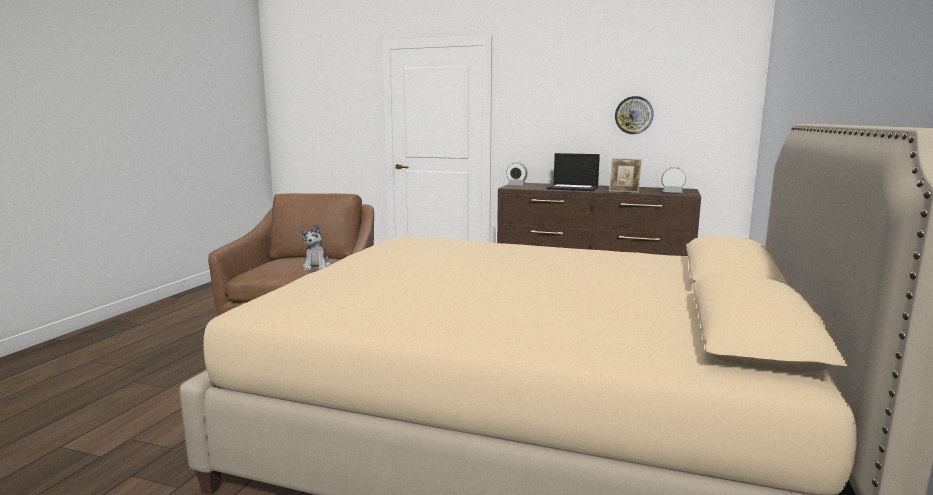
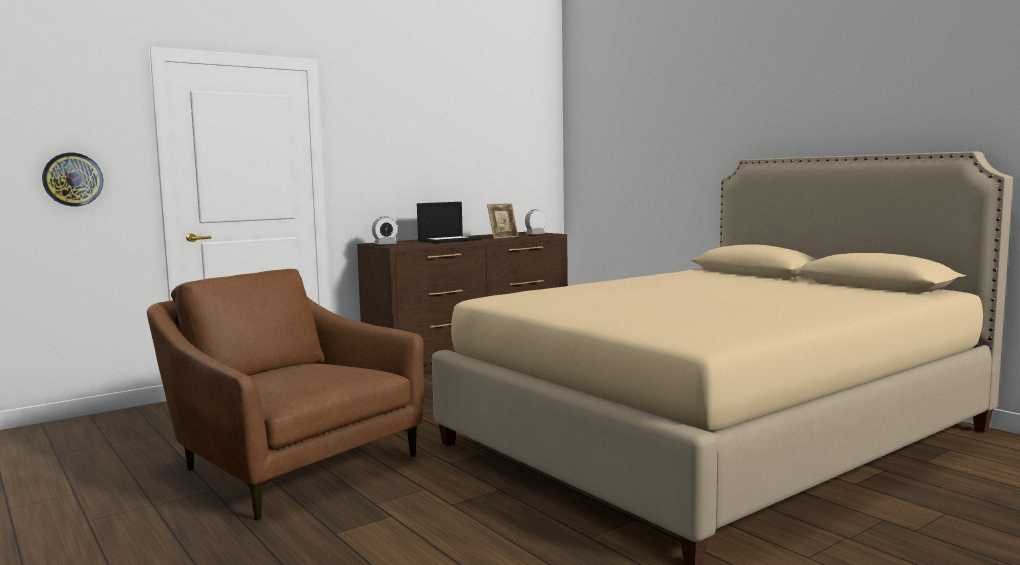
camera: 55 degrees left, 5 degrees down
plush toy [299,224,331,271] -> none
wall clock [615,96,654,134] -> wall clock moved to [42,153,103,207]

